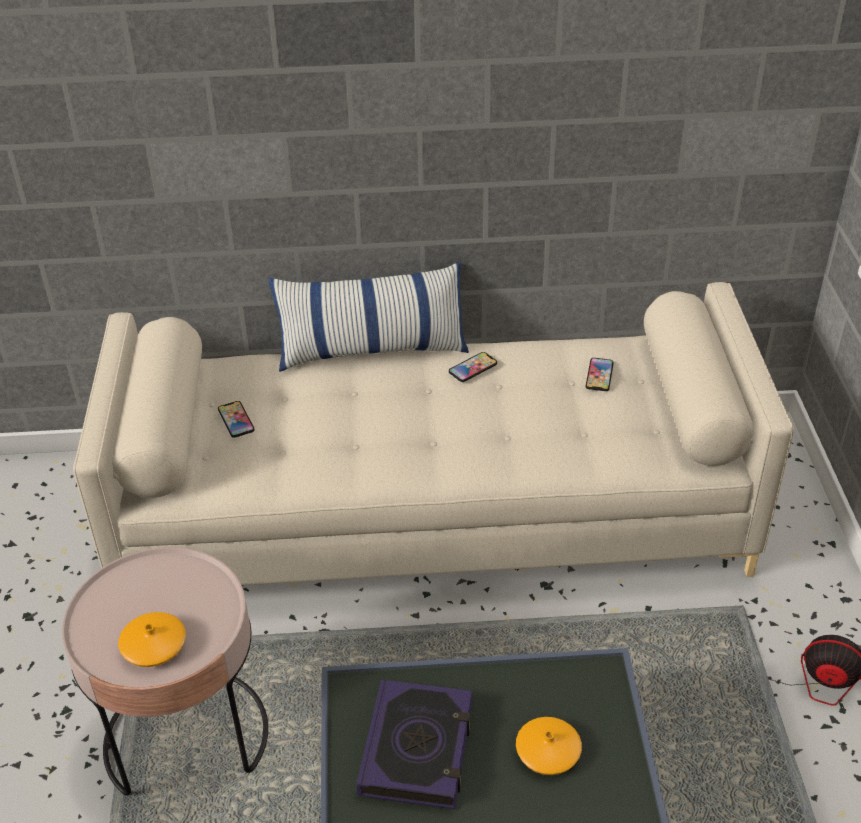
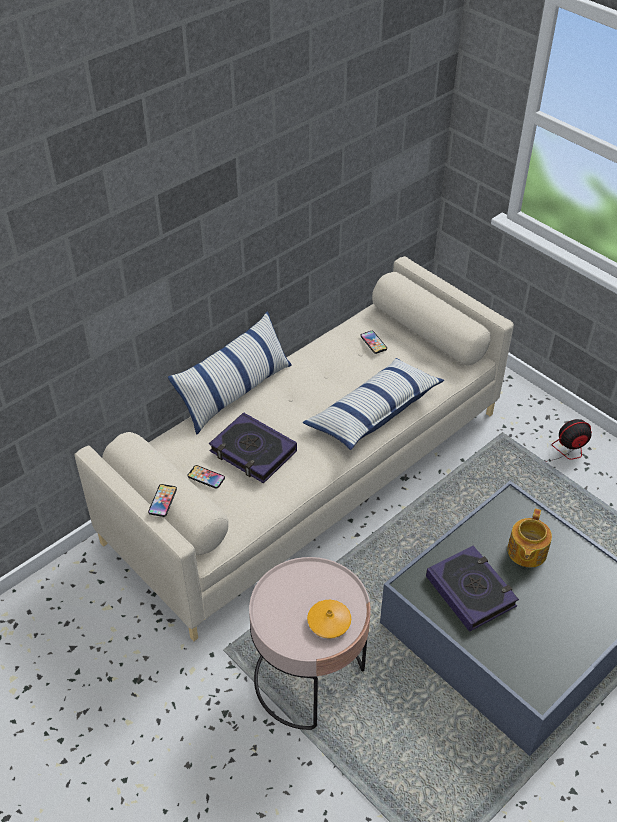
camera: 40 degrees left, 5 degrees up
phone [449,352,497,382] -> phone moved to [148,484,177,517]
orange vase [516,717,582,775] -> teapot [507,509,552,567]
none -> book [209,412,297,484]
none -> pillow [303,358,444,450]

